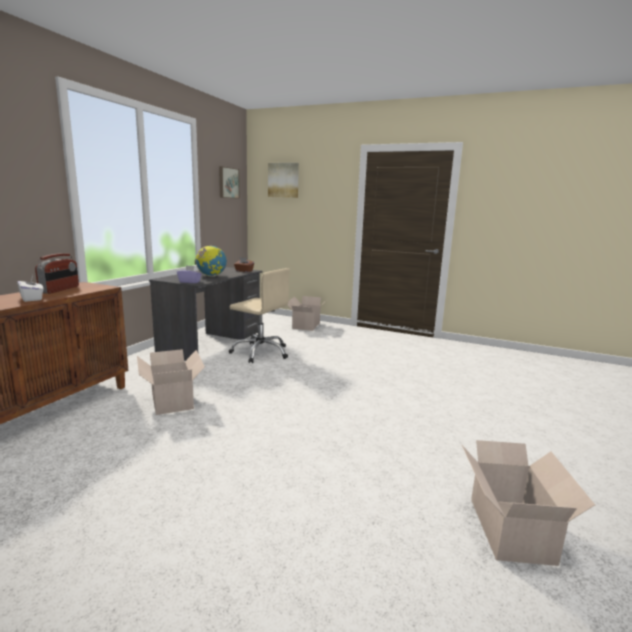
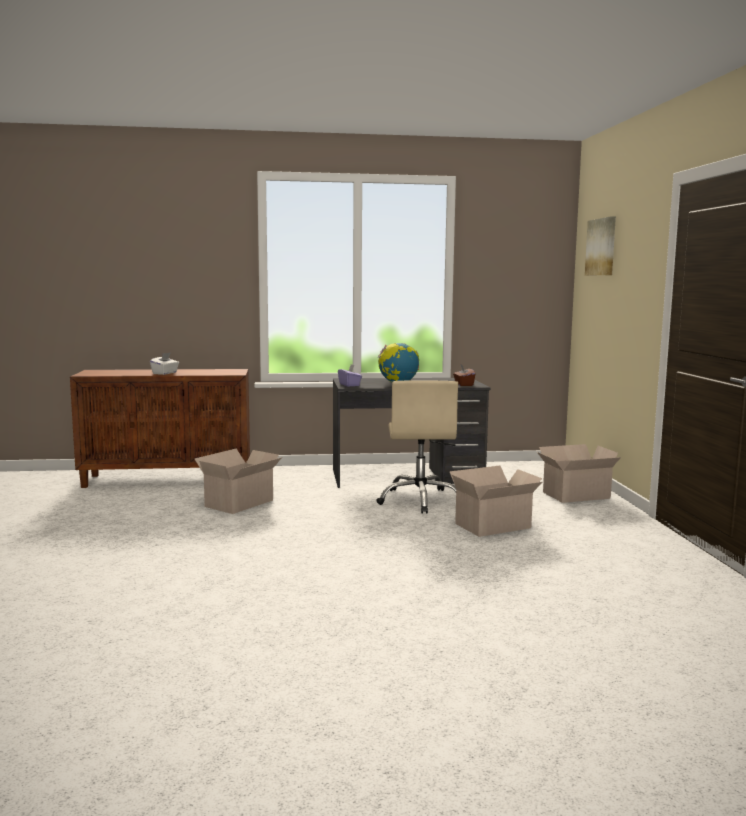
camera: 60 degrees right, 5 degrees down
radio [35,253,79,294] -> none
picture [219,166,240,199] -> none
cardboard box [462,440,595,566] -> cardboard box moved to [449,466,542,537]

